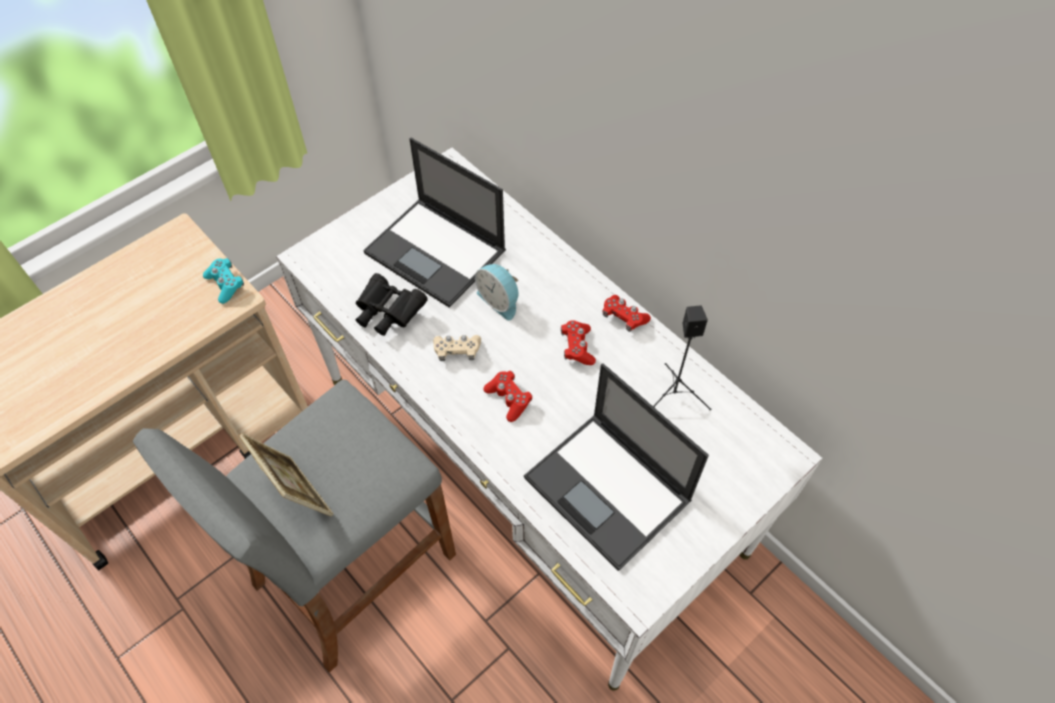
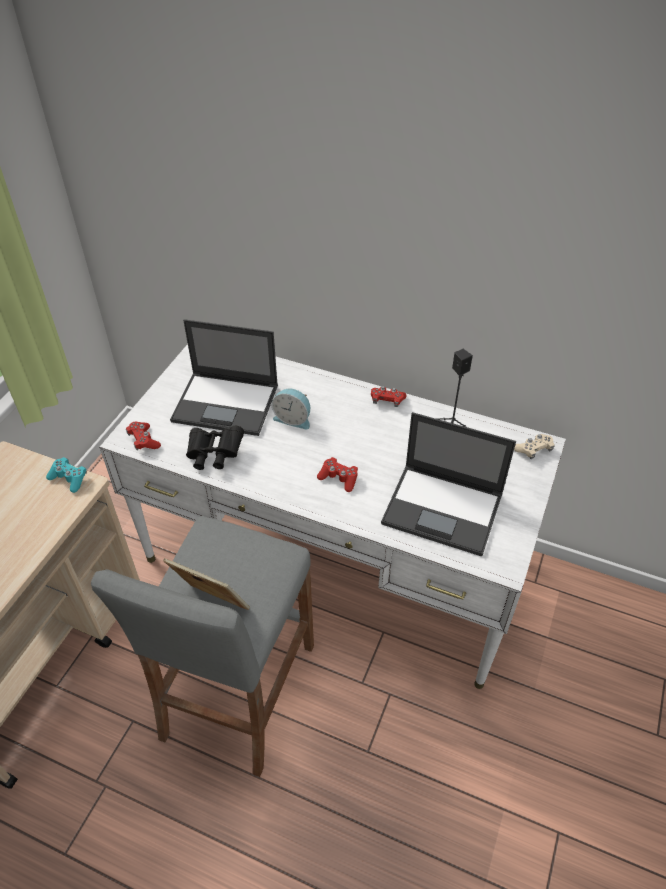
camera: 25 degrees left, 10 degrees down
beige game controller [433,335,481,361] -> beige game controller moved to [514,434,555,459]
red game controller [561,320,596,365] -> red game controller moved to [126,422,161,450]

